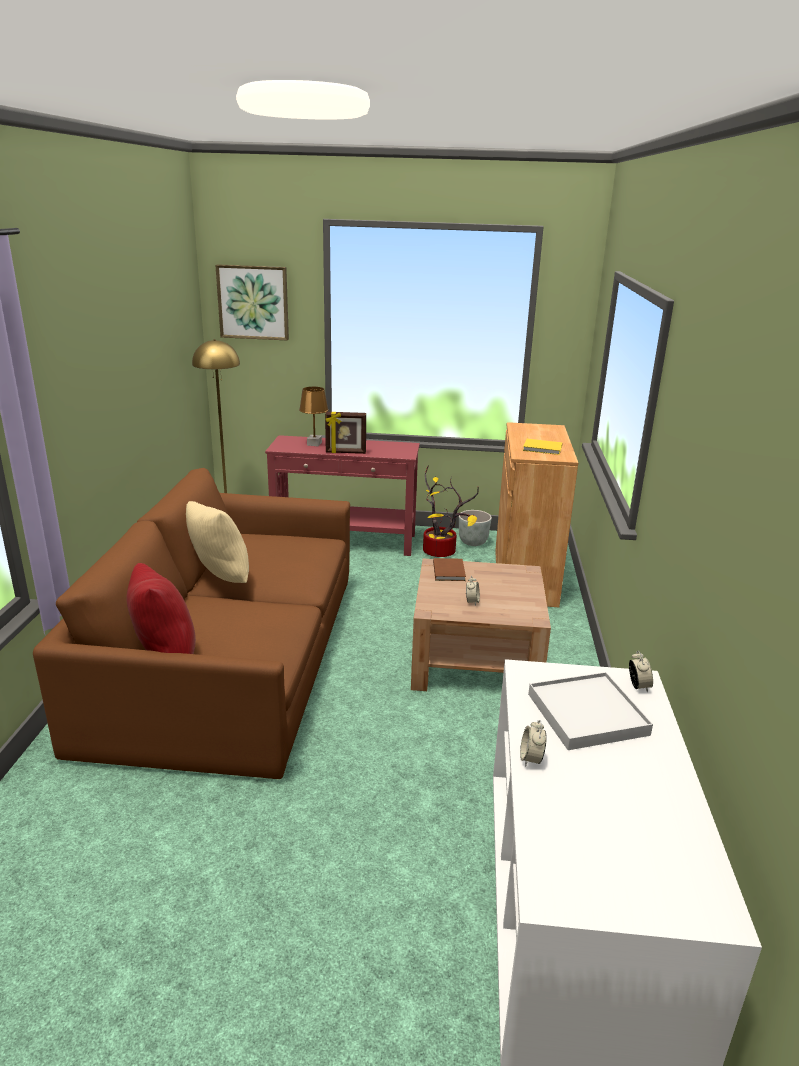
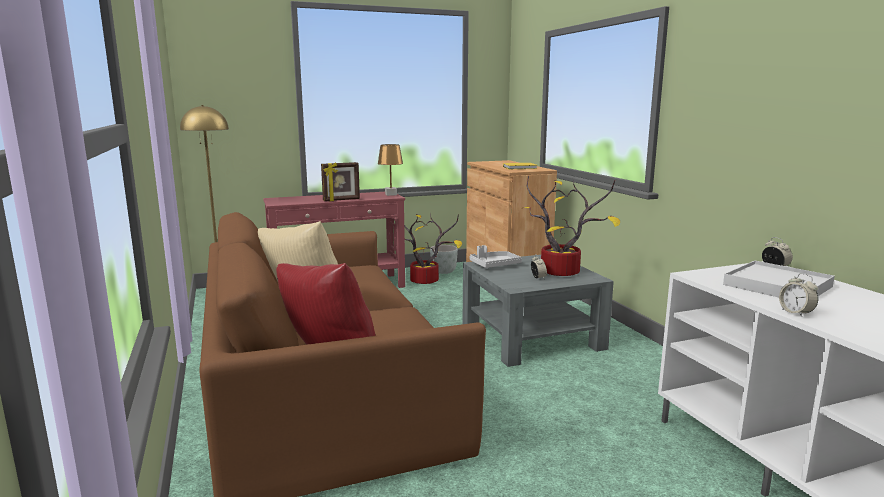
camera: 25 degrees left, 10 degrees down
picture [215,264,289,340] -> none
brown table lamp [299,387,328,446] -> brown table lamp moved to [378,144,403,196]
brown coffee table [411,558,551,691] -> grey coffee table [462,255,614,367]
brown book [433,558,466,581] -> grey tray [469,245,522,268]
none -> potted plant [523,176,620,276]

